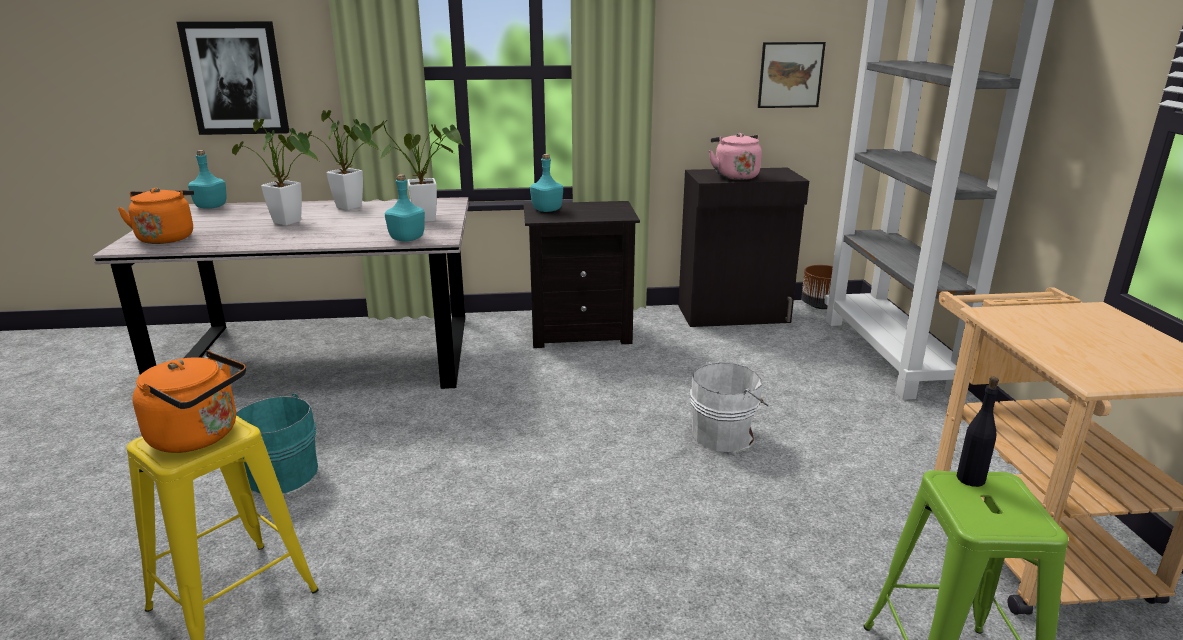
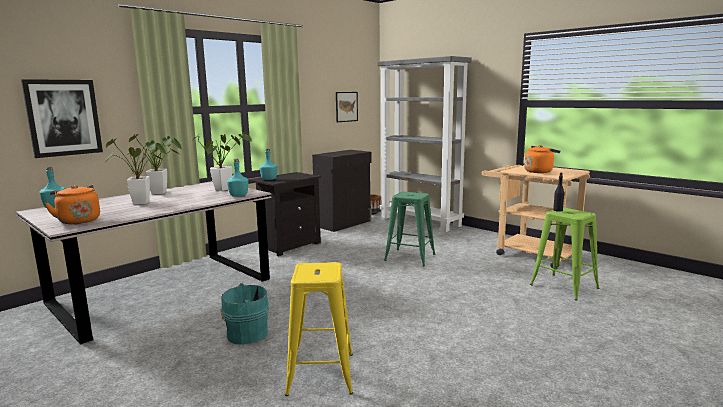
camera: 40 degrees left, 10 degrees down
orange kettle [133,351,246,453] -> orange kettle moved to [524,145,560,173]
white bucket [690,360,768,452] -> green stool [384,192,436,266]
pink kettle [709,133,762,180] -> none

